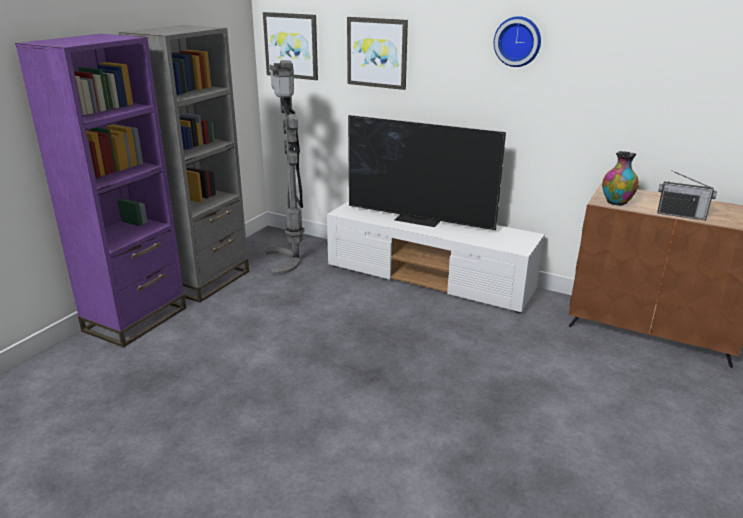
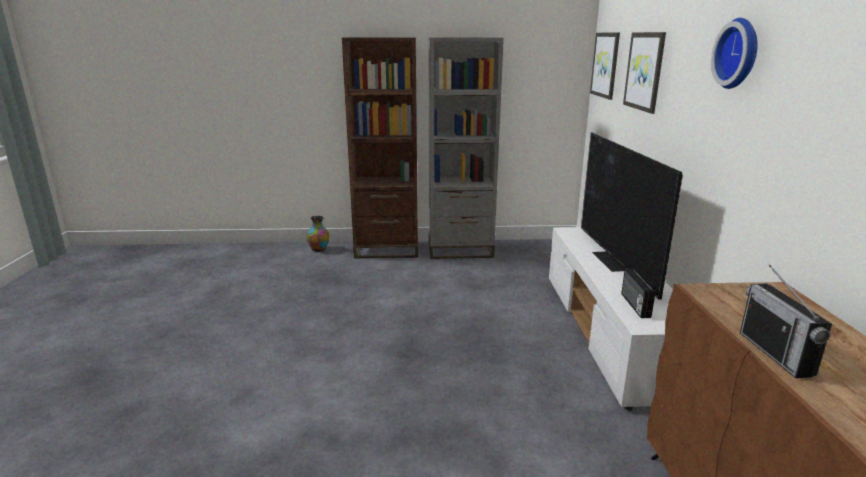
camera: 60 degrees right, 5 degrees down
purple bookcase [15,34,186,348] -> brown bookcase [342,37,418,258]
grey floor lamp [266,60,304,275] -> none
vase [602,151,639,206] -> vase moved to [307,216,330,252]
none -> radio [621,269,656,318]

